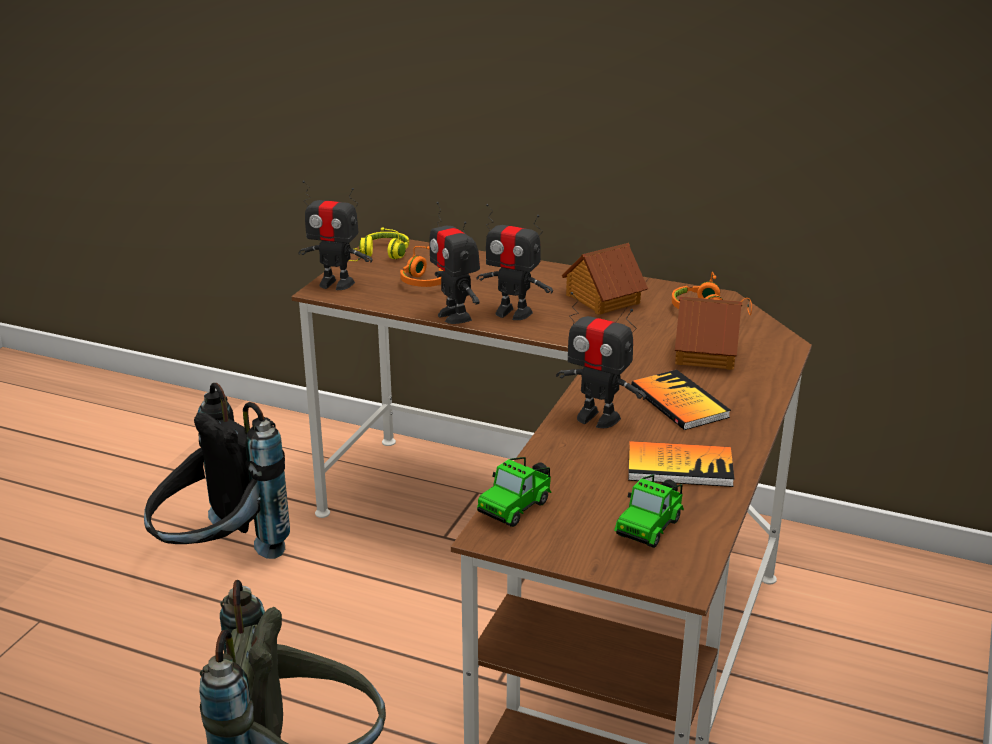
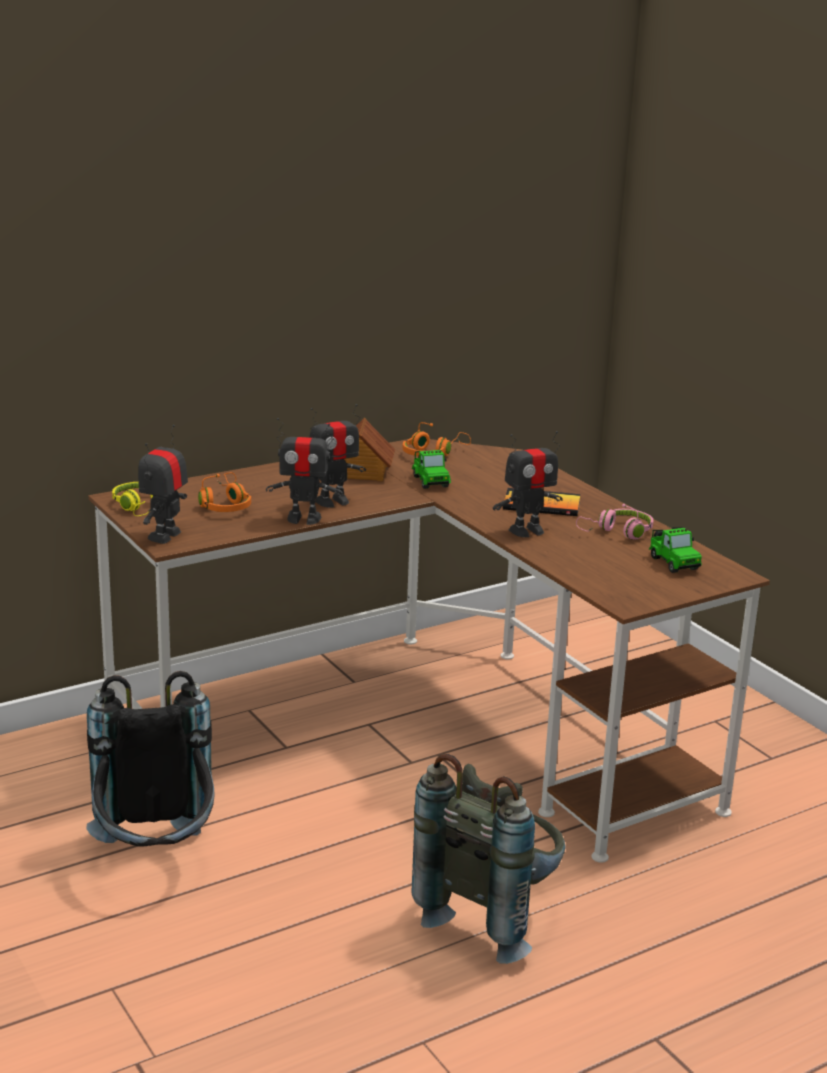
camera: 55 degrees left, 5 degrees down
toy robot [298,181,372,290] -> toy robot turned 150 degrees clockwise [138,425,188,544]
toy car [477,457,552,527] -> toy car moved to [412,450,451,489]
book [628,441,734,487] -> pink headphones [576,504,653,540]
toy house [675,296,743,370] -> none

